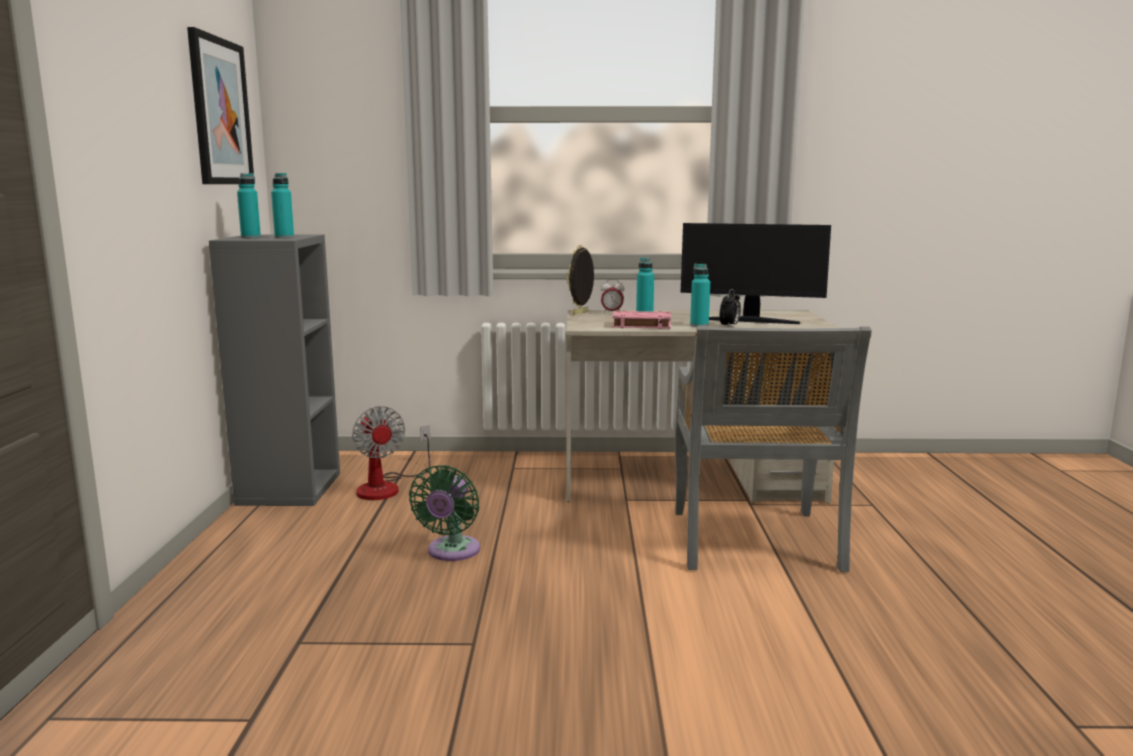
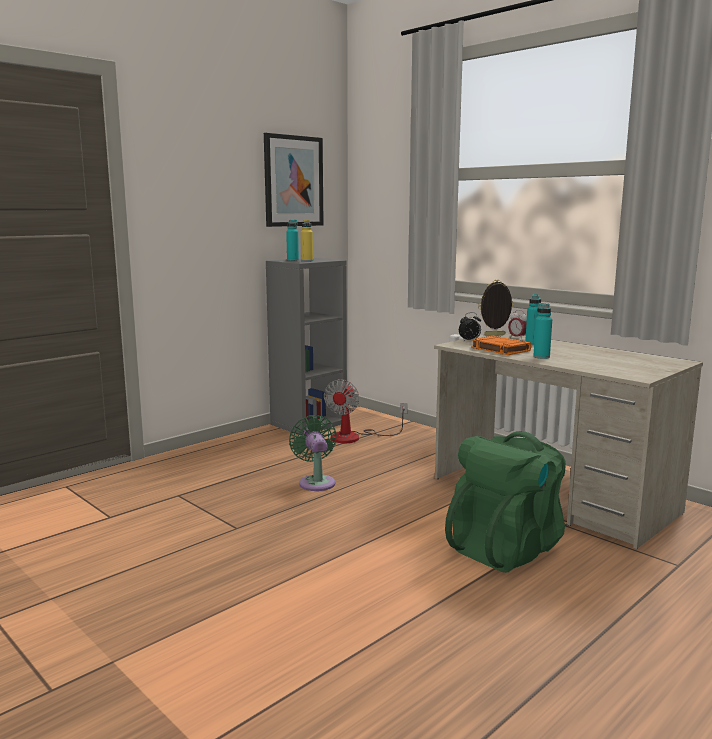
camera: 45 degrees right, 0 degrees up
turquoise bottle [271,173,294,238] -> yellow bottle [301,220,313,262]
green fan [409,465,480,561] -> green fan turned 105 degrees clockwise [289,415,337,491]
pink book [612,310,671,329] -> orange book [471,336,532,355]
grey chair [675,326,872,572] -> green backpack [445,431,566,573]
monitor [681,223,831,324] -> none
alarm clock [720,289,741,327] -> alarm clock moved to [459,312,481,341]

